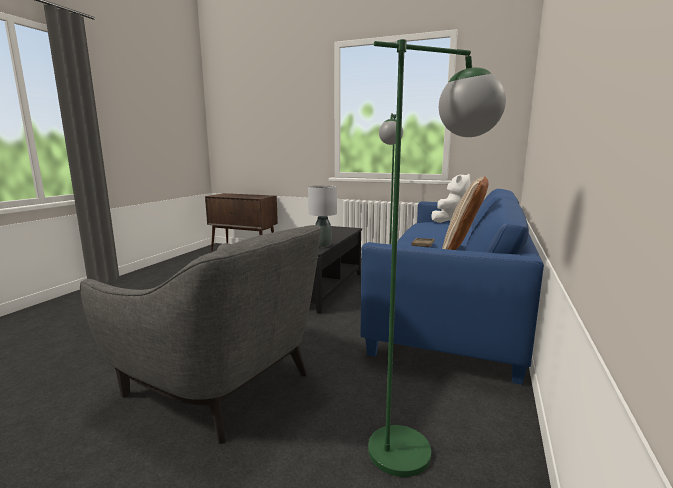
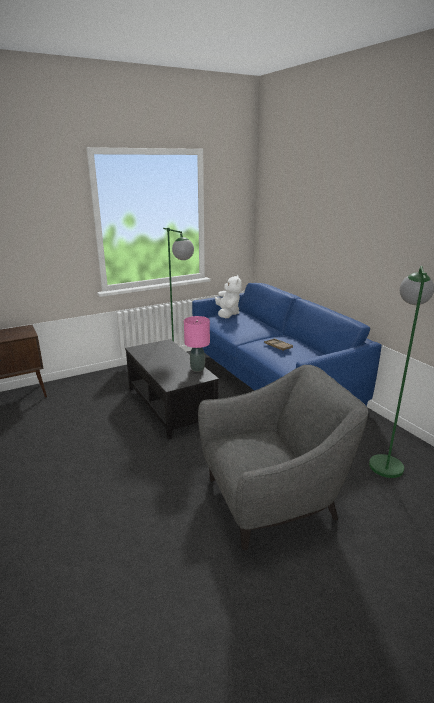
camera: 50 degrees left, 10 degrees up
grey table lamp [308,185,337,247] -> pink table lamp [184,316,210,372]
beige pillow [442,177,489,250] -> none

